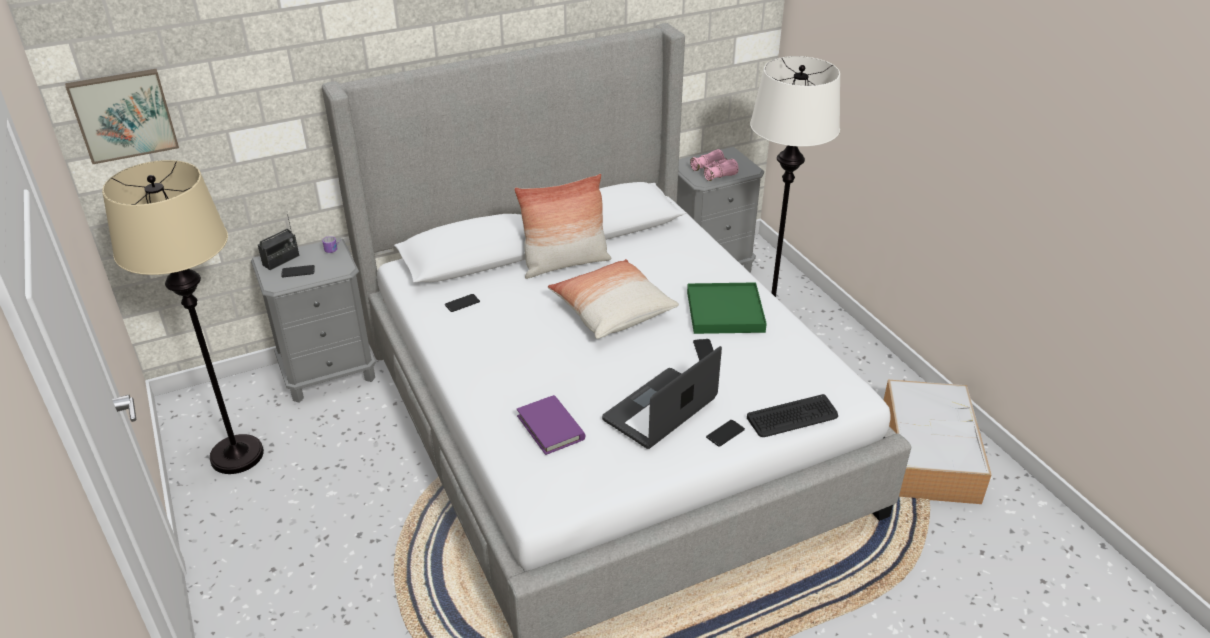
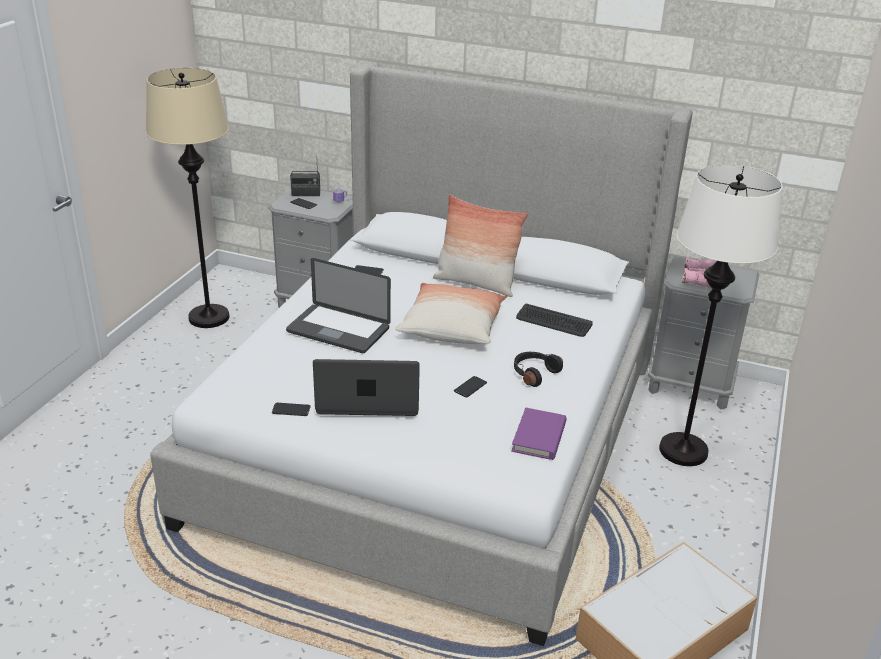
camera: 45 degrees right, 5 degrees down
picture [65,69,179,164] -> none
purple book [517,395,585,455] -> purple book moved to [511,408,566,460]
green tray [687,282,767,334] -> black headphones [514,352,563,387]
phone [706,420,745,446] -> phone moved to [272,403,311,416]
keyboard [747,394,838,437] -> keyboard moved to [516,304,593,337]
none -> laptop [286,258,391,353]

